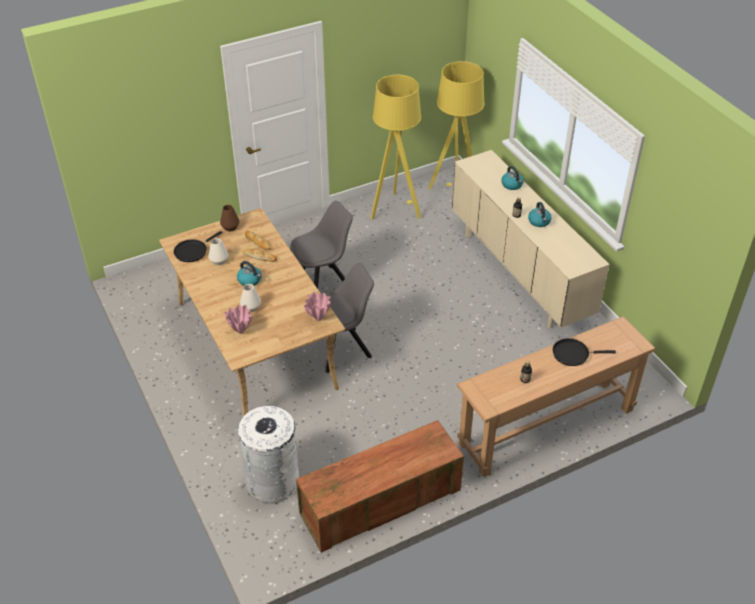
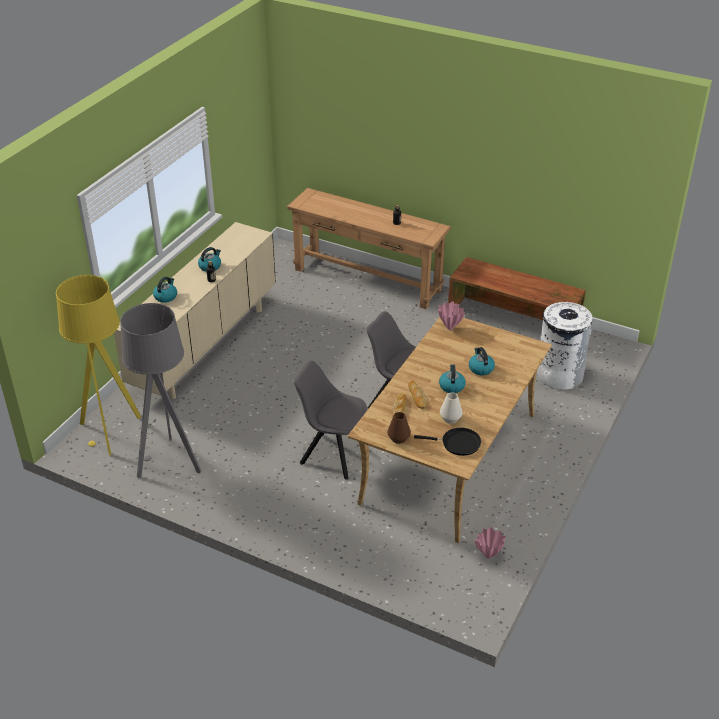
camera: 125 degrees left, 5 degrees down
pink vase [225,305,252,334] -> pink vase moved to [475,527,506,559]
white vase [240,284,261,312] -> kettle [469,347,495,375]
yellow floor lamp [371,75,421,220] -> grey floor lamp [120,303,201,478]
black frying pan [553,338,616,366] -> none

